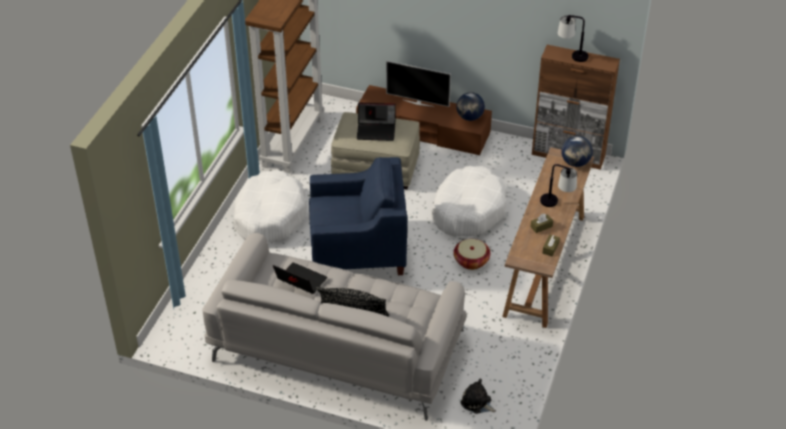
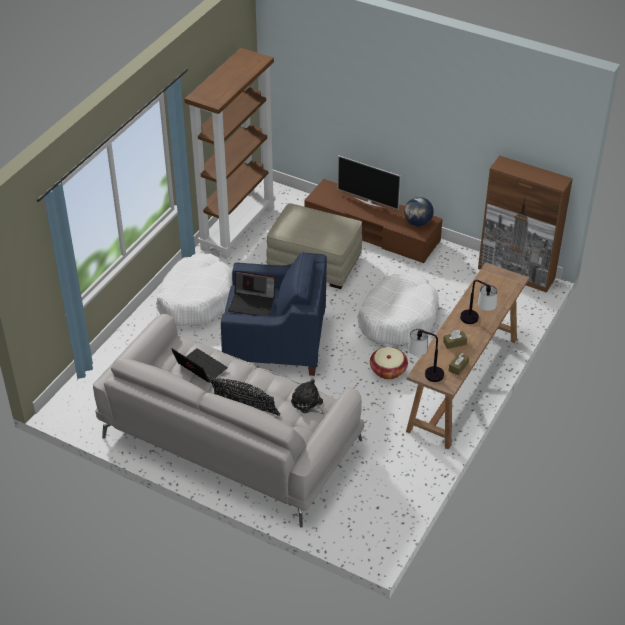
camera: 10 degrees right, 0 degrees up
laptop [357,103,396,141] -> laptop moved to [228,271,275,316]
plush toy [460,379,496,414] -> plush toy moved to [291,379,325,414]
table lamp [558,15,589,62] -> table lamp moved to [408,329,444,382]
globe [561,136,593,167] -> none

